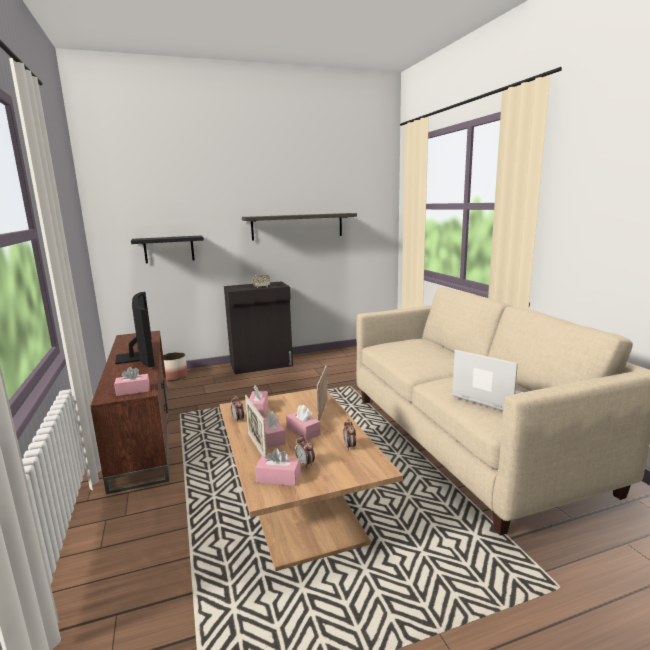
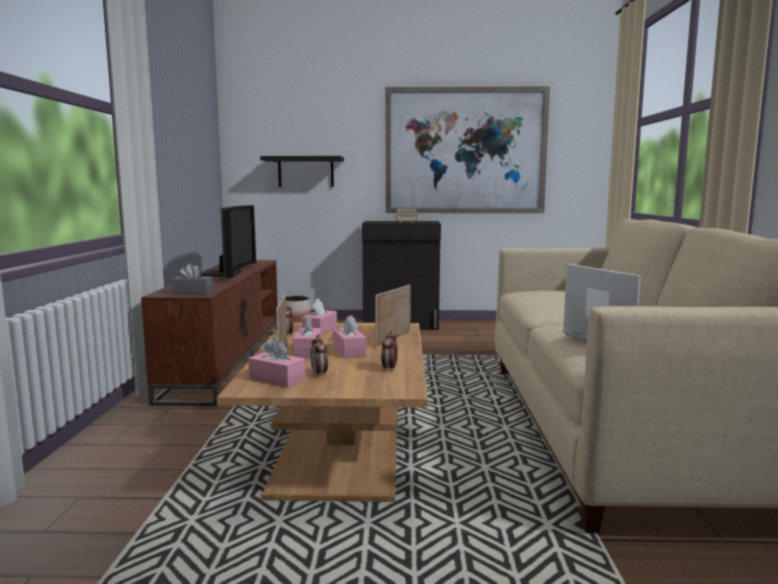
camera: 20 degrees right, 5 degrees down
pink tissue box [114,367,150,396] -> grey tissue box [171,263,213,294]
shelf [242,213,357,241] -> picture [386,86,550,213]

